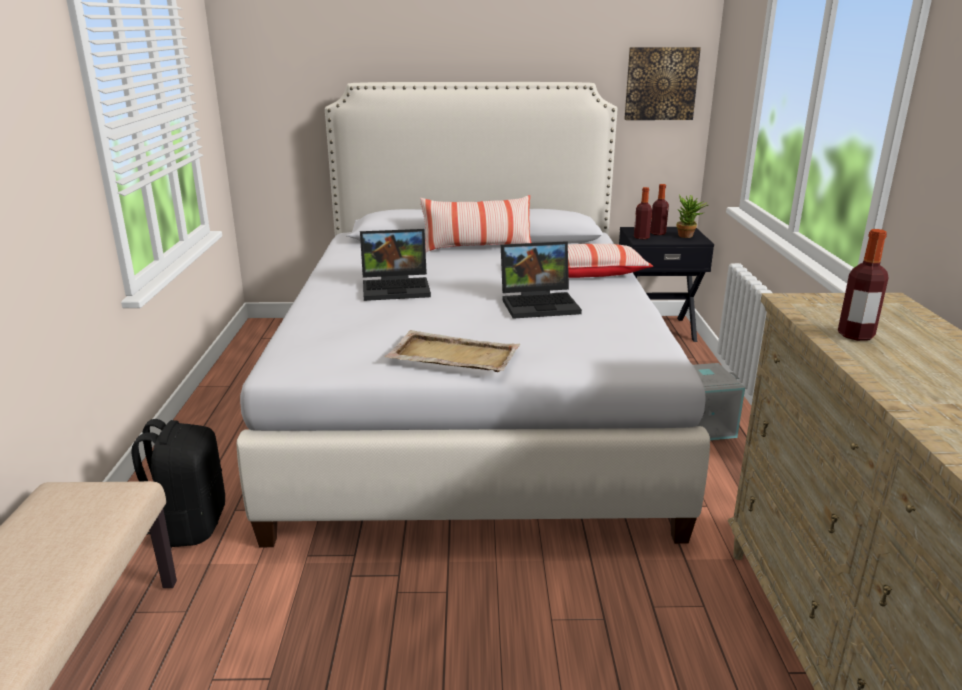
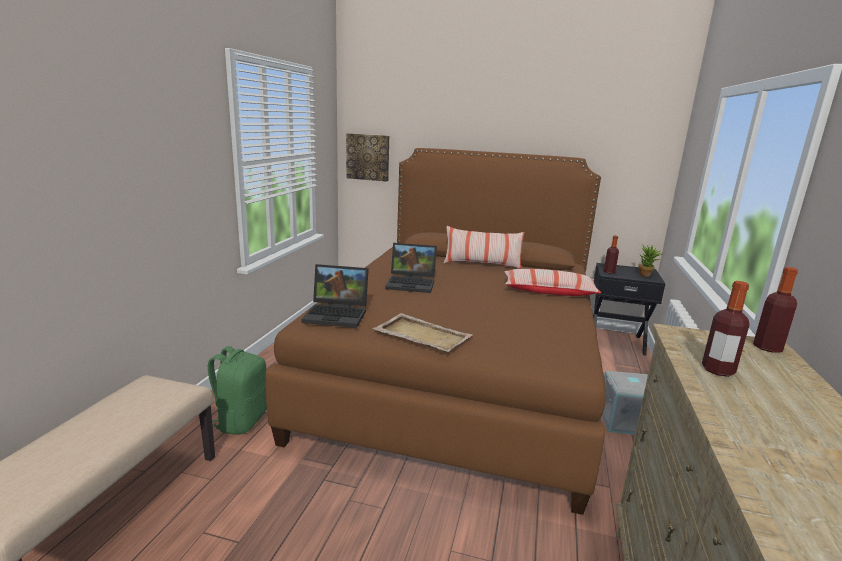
camera: 15 degrees right, 5 degrees down
black backpack [131,419,225,547] -> green backpack [208,346,267,435]
white bed [237,82,710,547] -> brown bed [265,148,606,515]
laptop [501,241,582,319] -> laptop moved to [301,264,369,328]
picture [624,47,701,120] -> picture moved to [346,133,389,182]
bottle [650,184,669,235] -> bottle moved to [753,267,798,352]

